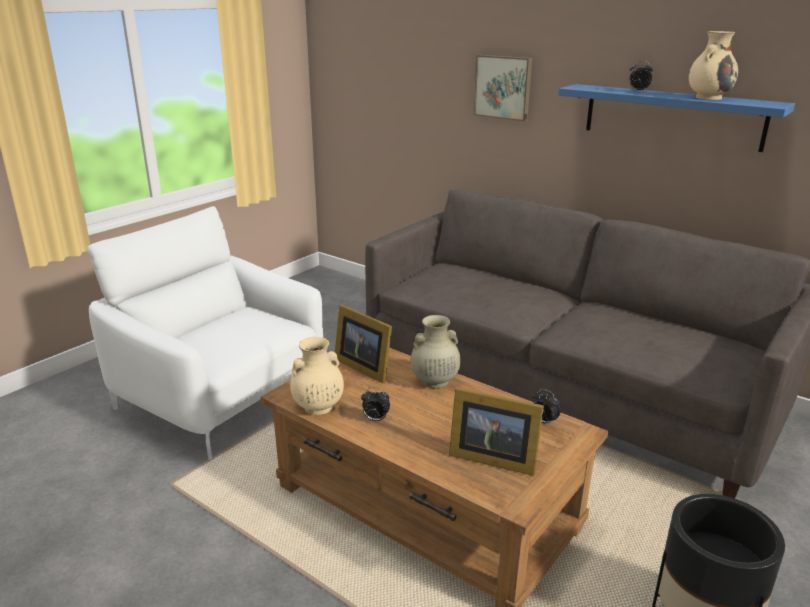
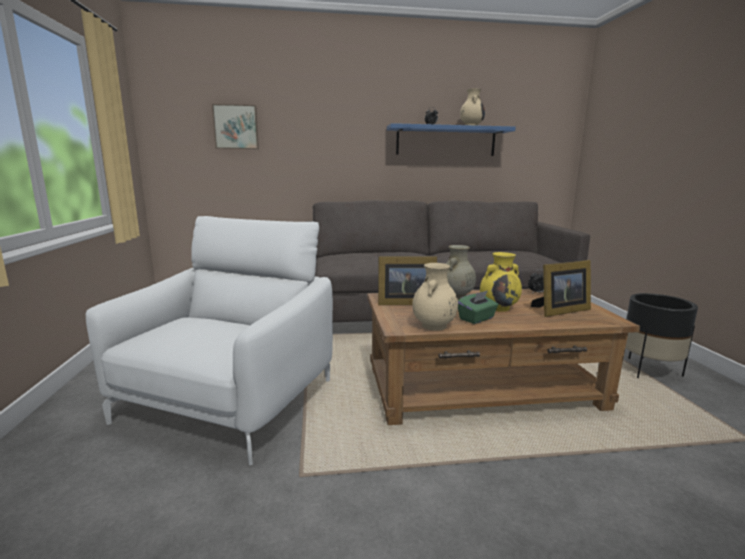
camera: 45 degrees left, 10 degrees down
white armchair [87,206,323,460] -> white armchair turned 120 degrees clockwise [86,216,333,466]
alarm clock [361,388,390,421] -> green tissue box [458,291,499,324]
picture [474,55,532,121] -> picture moved to [212,104,259,149]
none -> yellow vase [480,252,522,312]

